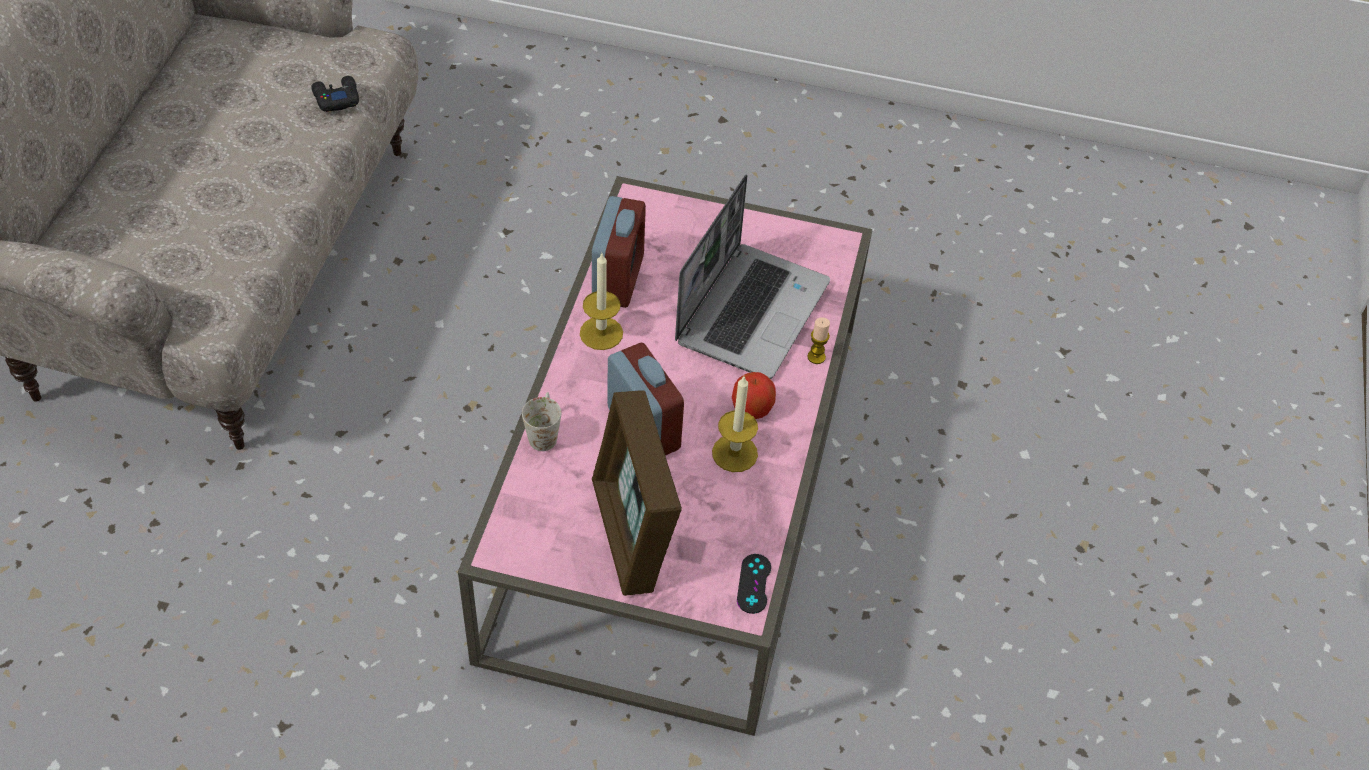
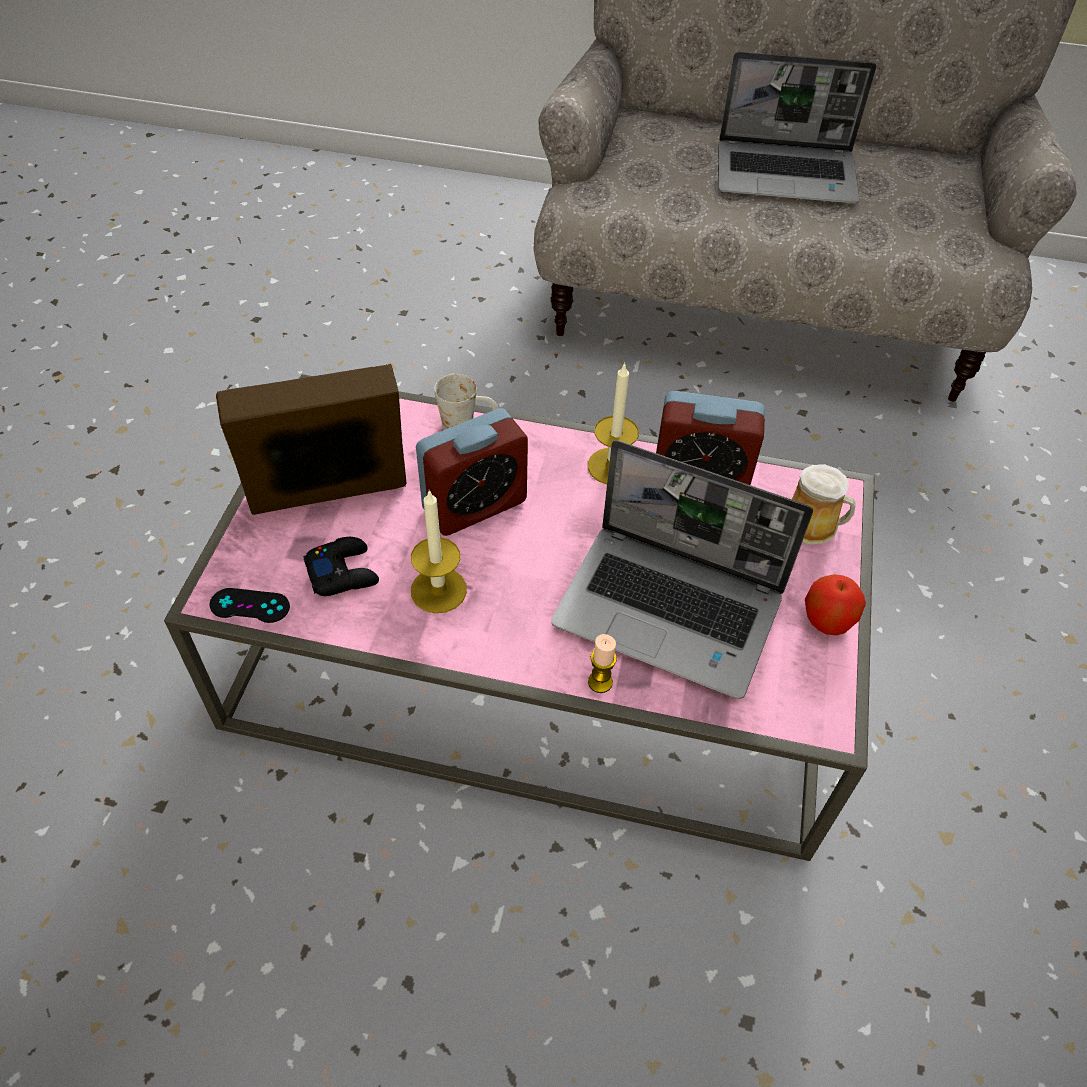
camera: 90 degrees right, 0 degrees up
black game controller [311,76,359,112] -> black game controller moved to [303,537,379,596]
apple [732,372,776,419] -> apple moved to [805,574,866,635]
none -> laptop [718,52,876,204]
none -> mug [792,464,855,544]

